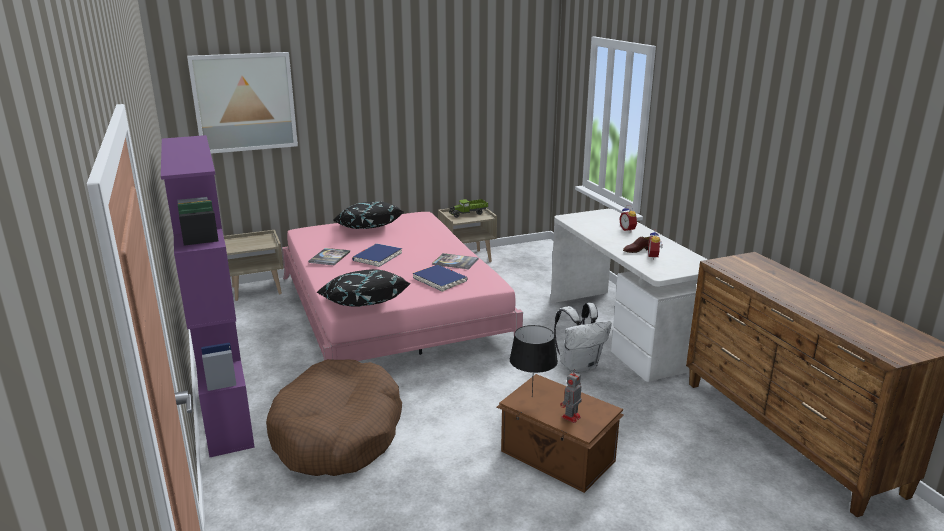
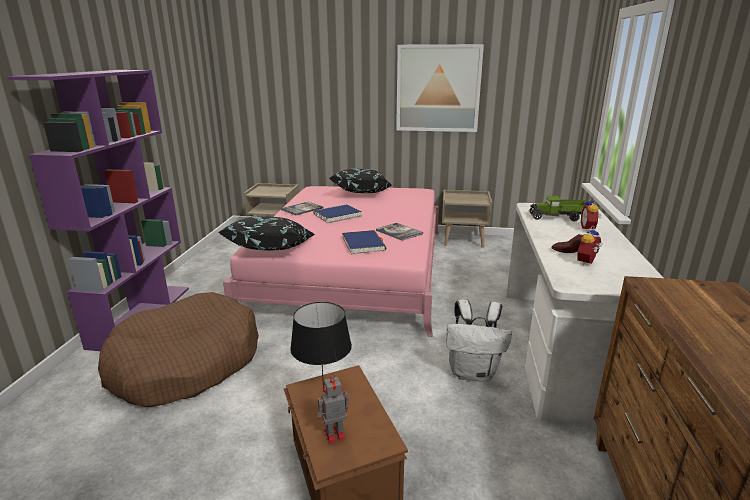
camera: 30 degrees right, 0 degrees up
picture [187,52,298,154] -> picture moved to [396,44,484,132]
toy truck [449,199,488,218] -> toy truck moved to [529,196,589,222]

